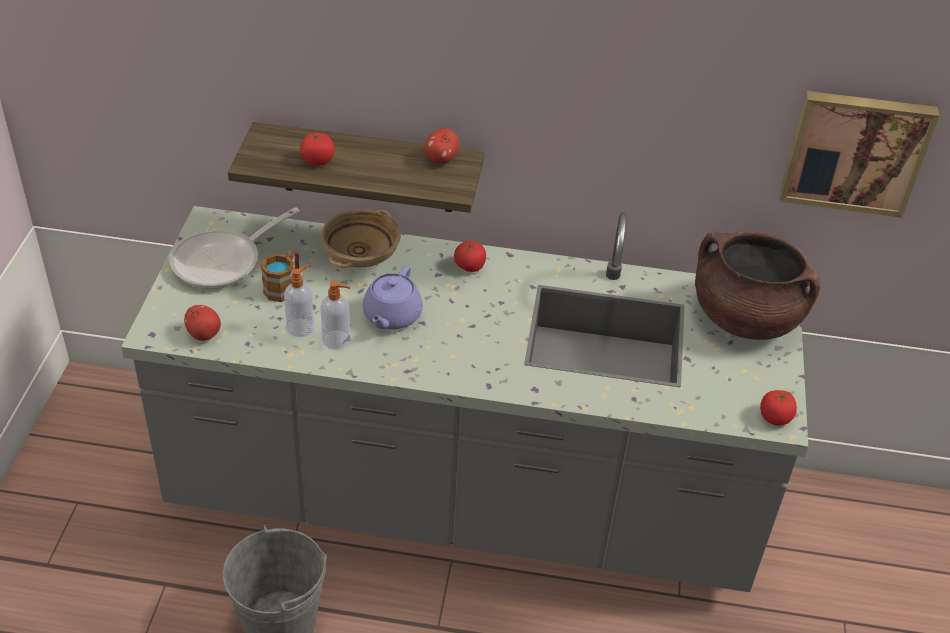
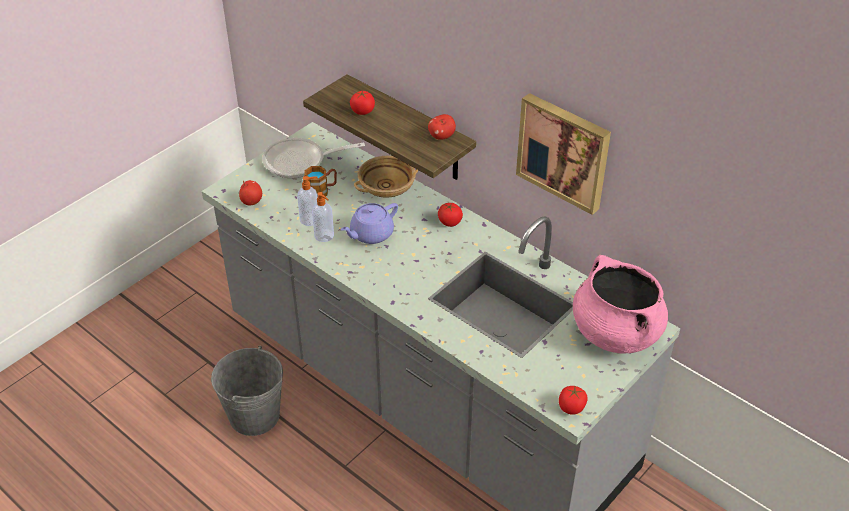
camera: 35 degrees right, 0 degrees up
brown cooking pot [695,232,820,340] -> pink cooking pot [573,255,668,354]
picture [779,91,939,218] -> picture moved to [516,93,611,215]

